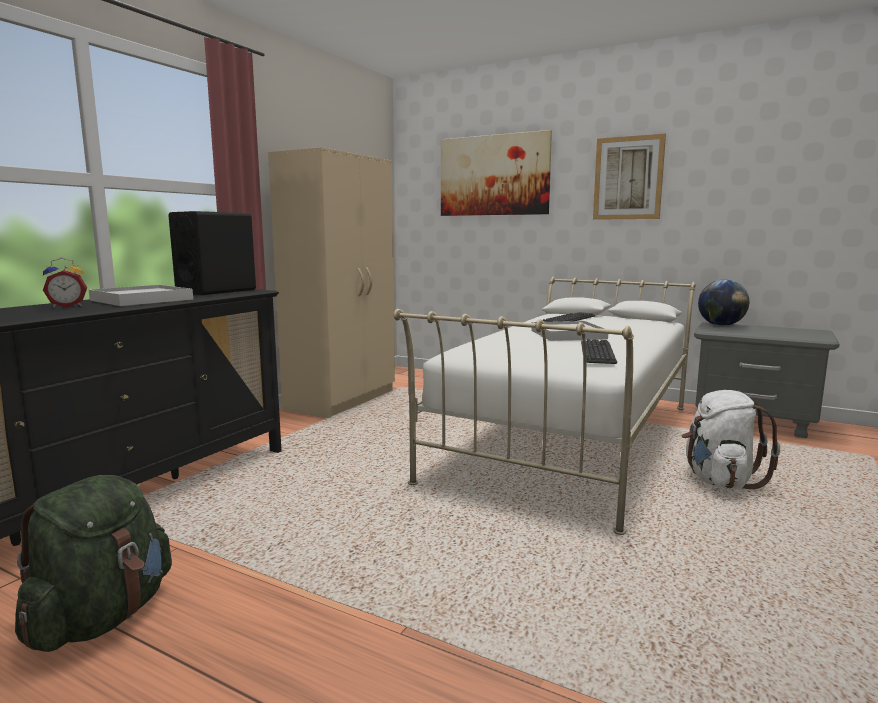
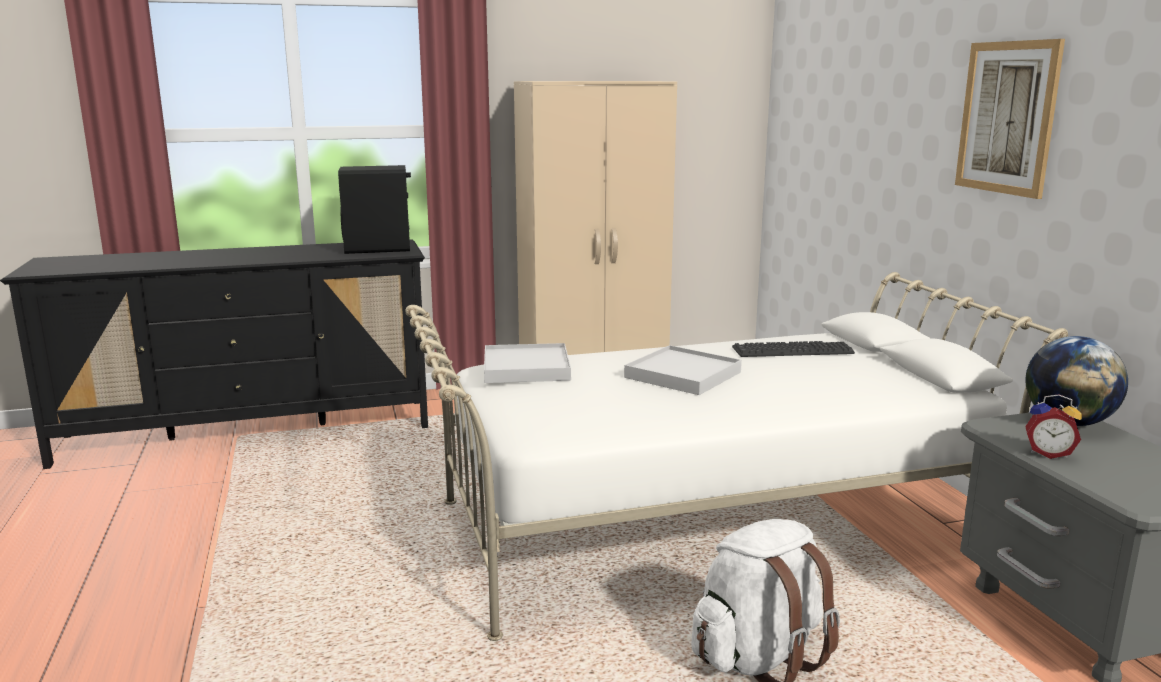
camera: 45 degrees right, 5 degrees up
green backpack [15,475,172,652] -> none
alarm clock [43,258,87,308] -> alarm clock moved to [1025,394,1082,459]
white tray [89,285,193,306] -> white tray moved to [484,343,571,383]
picture [441,130,552,216] -> none
keyboard [581,339,617,364] -> none

